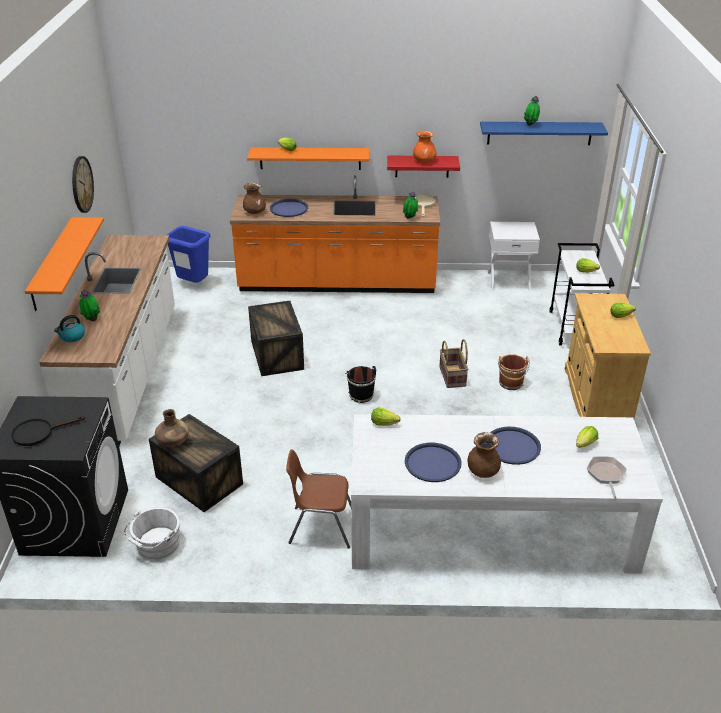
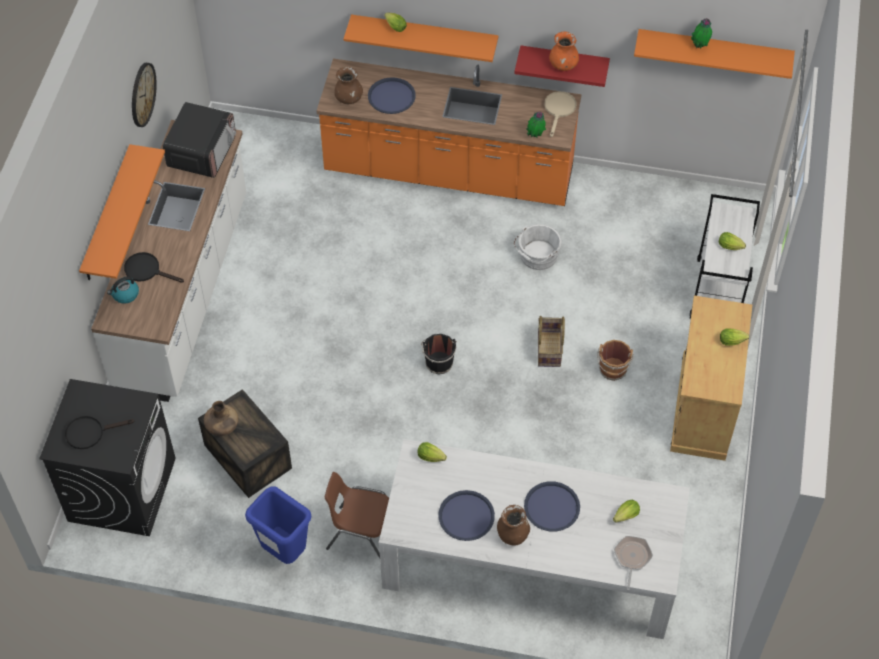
camera: 10 degrees right, 20 degrees up
potted plant [80,290,100,321] -> black frying pan [124,252,184,283]
white bucket [124,507,180,559] -> white bucket moved to [514,224,562,270]
blue trash can [167,226,210,283] -> blue trash can moved to [245,487,311,564]
crate [248,301,304,376] -> none
blue shelf [480,122,608,145] -> orange shelf [634,29,795,79]
white nightstand [488,222,540,290] -> none
none -> microwave [163,102,236,178]

